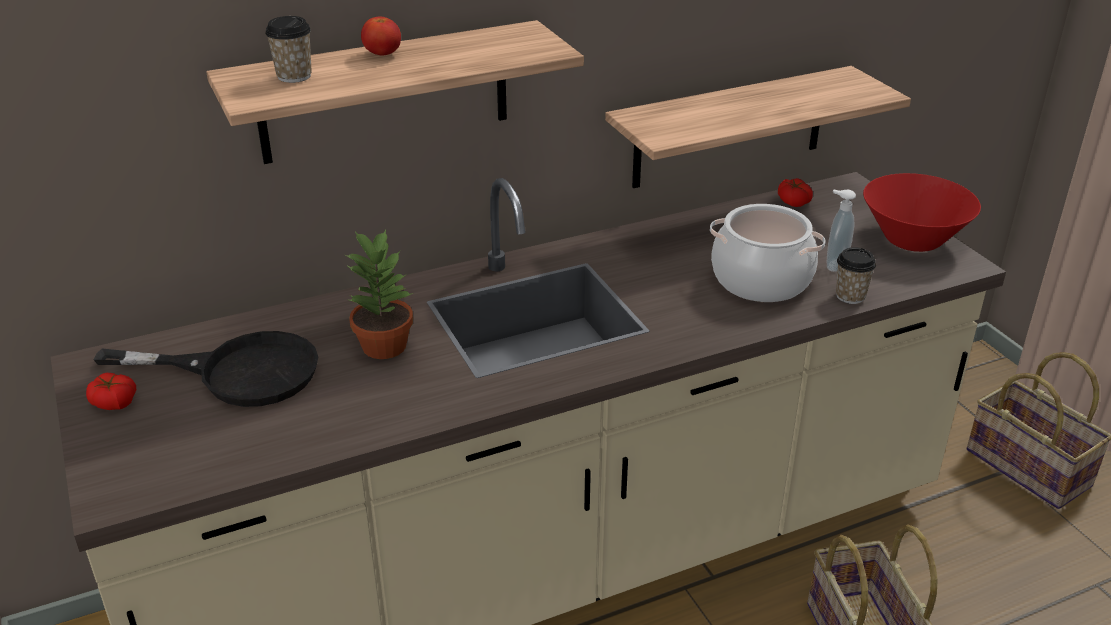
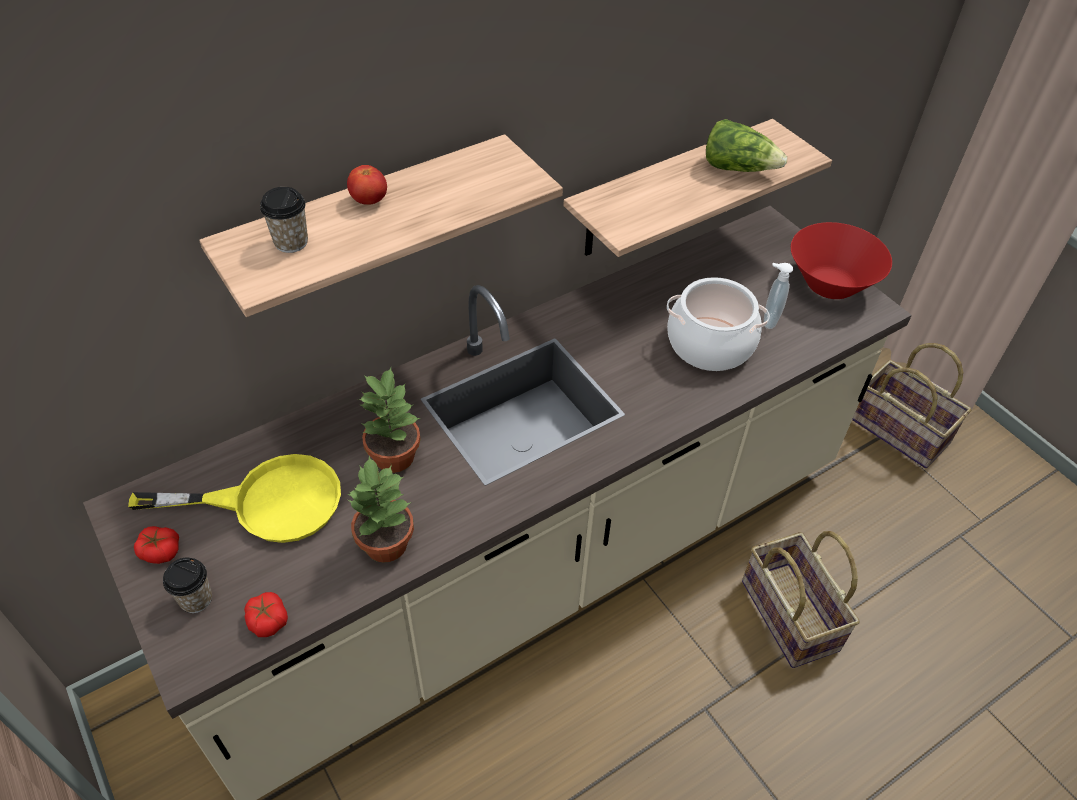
camera: 10 degrees left, 15 degrees up
black frying pan [93,331,318,407] -> yellow frying pan [128,454,341,543]
tomato [778,178,813,207] -> tomato moved to [244,592,288,637]
cup [836,247,876,304] -> cup moved to [163,558,212,613]
none -> potted plant [347,456,414,563]
none -> lettuce [706,119,787,172]

